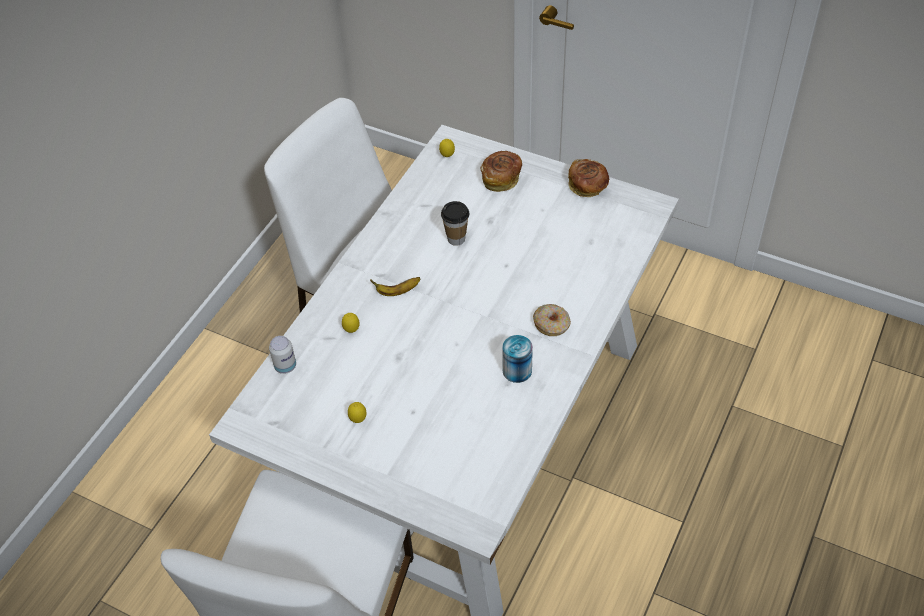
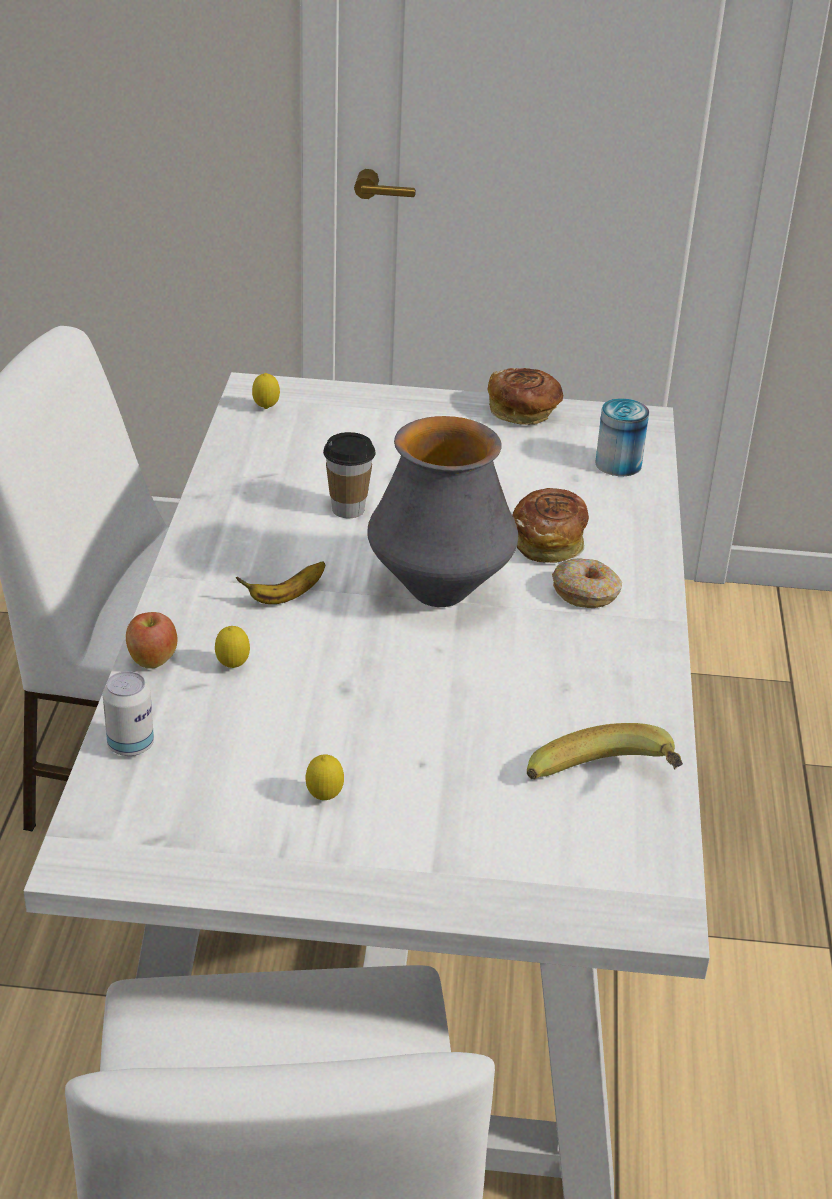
camera: 25 degrees left, 15 degrees down
bread [481,151,522,192] -> bread moved to [512,488,589,563]
can [502,335,533,383] -> can moved to [595,398,649,476]
none -> apple [126,612,177,669]
none -> vase [367,416,518,607]
none -> banana [527,723,683,779]

